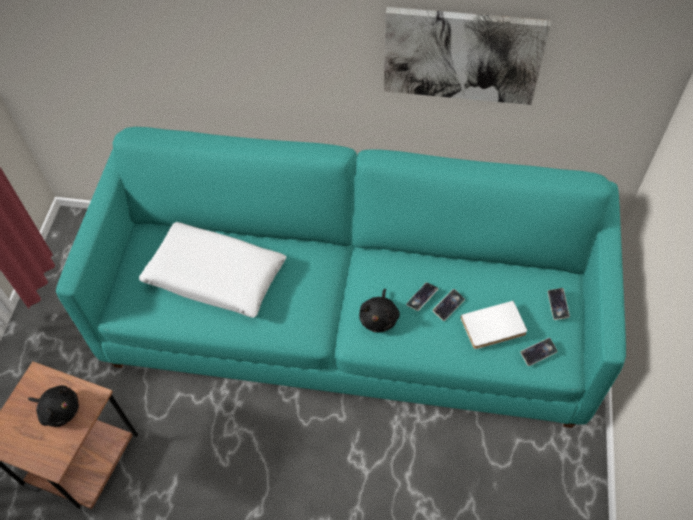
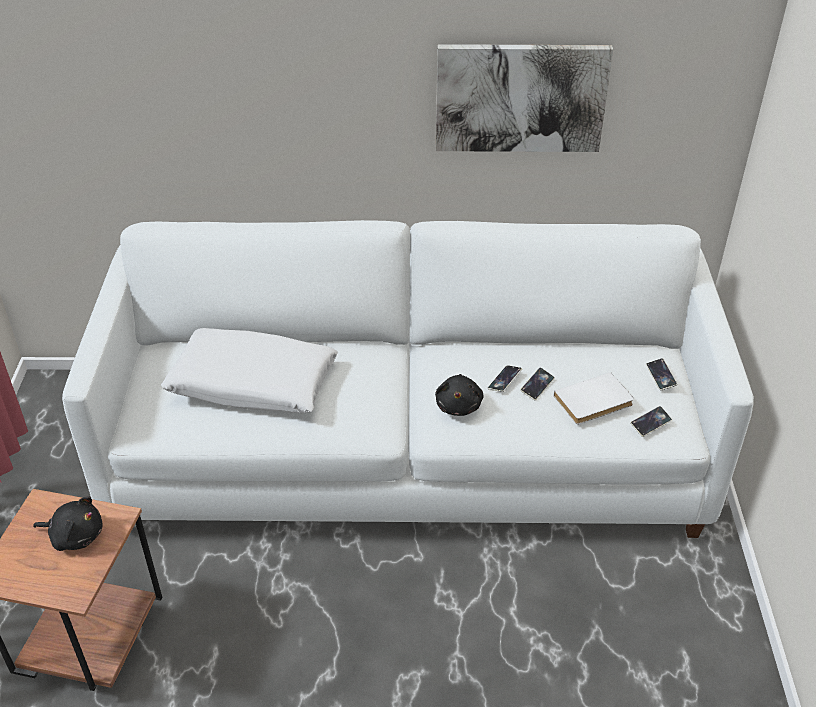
camera: 10 degrees left, 15 degrees down
turquoise sofa [56,127,626,428] -> white sofa [62,220,754,538]

